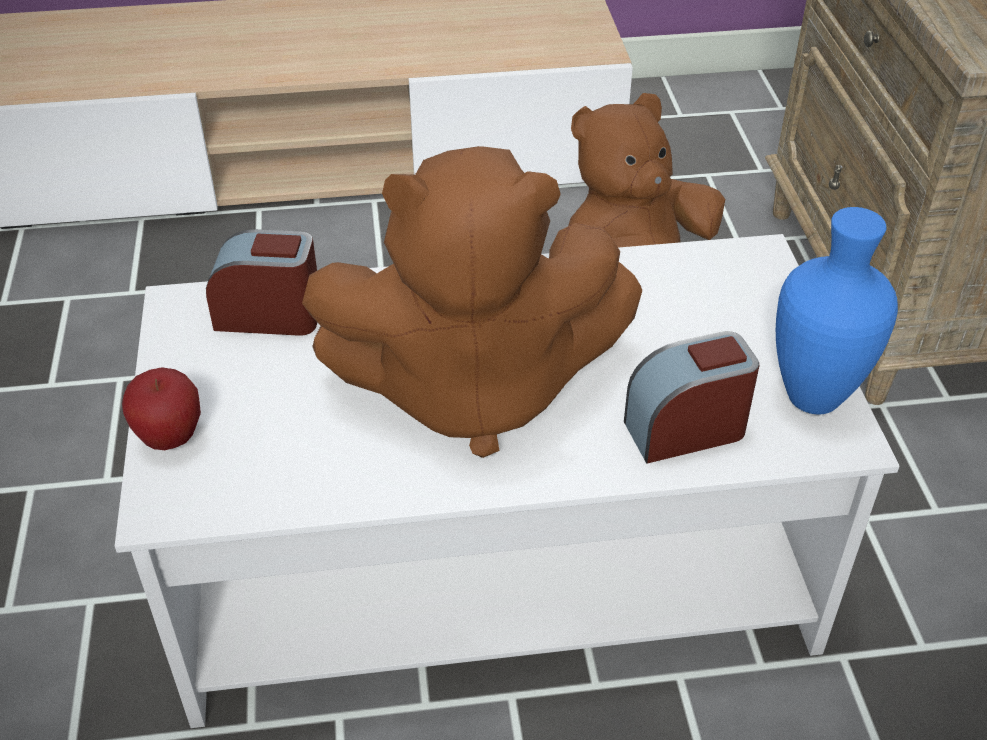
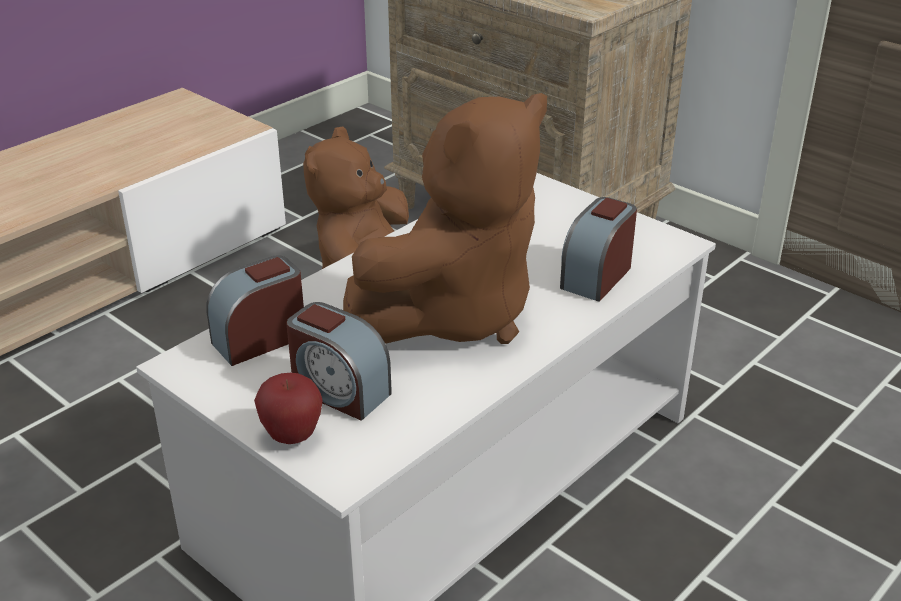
camera: 40 degrees left, 10 degrees down
blue vase [776,207,898,414] -> none
none -> alarm clock [287,302,392,420]

